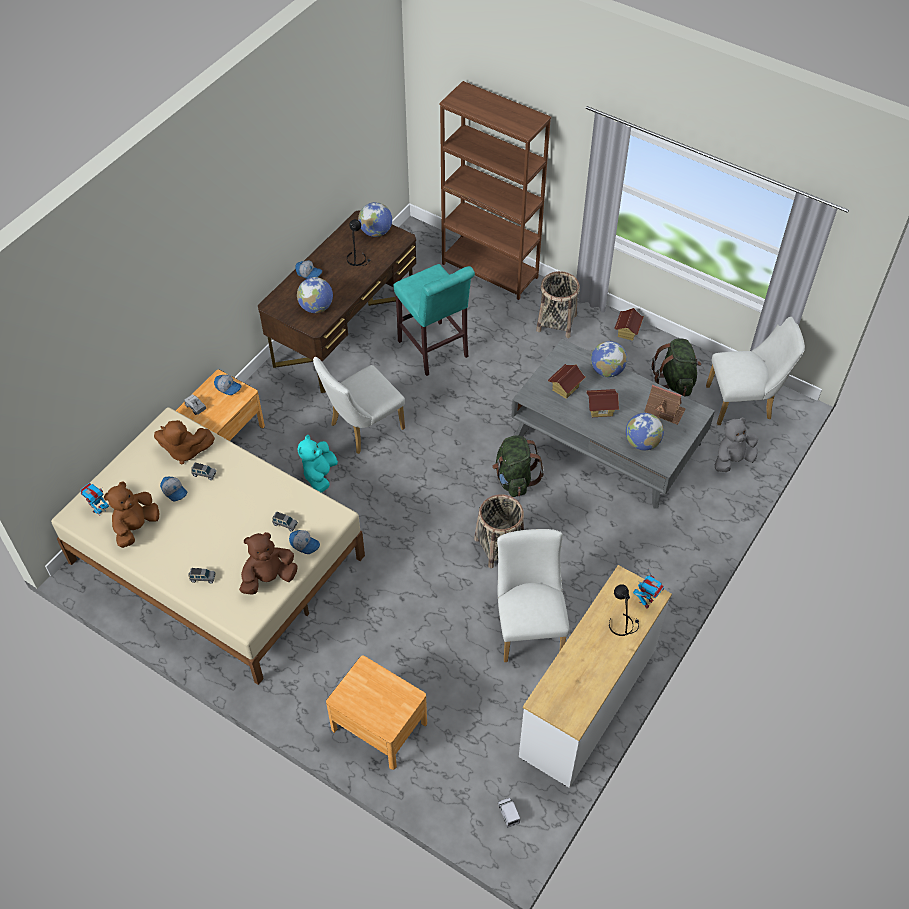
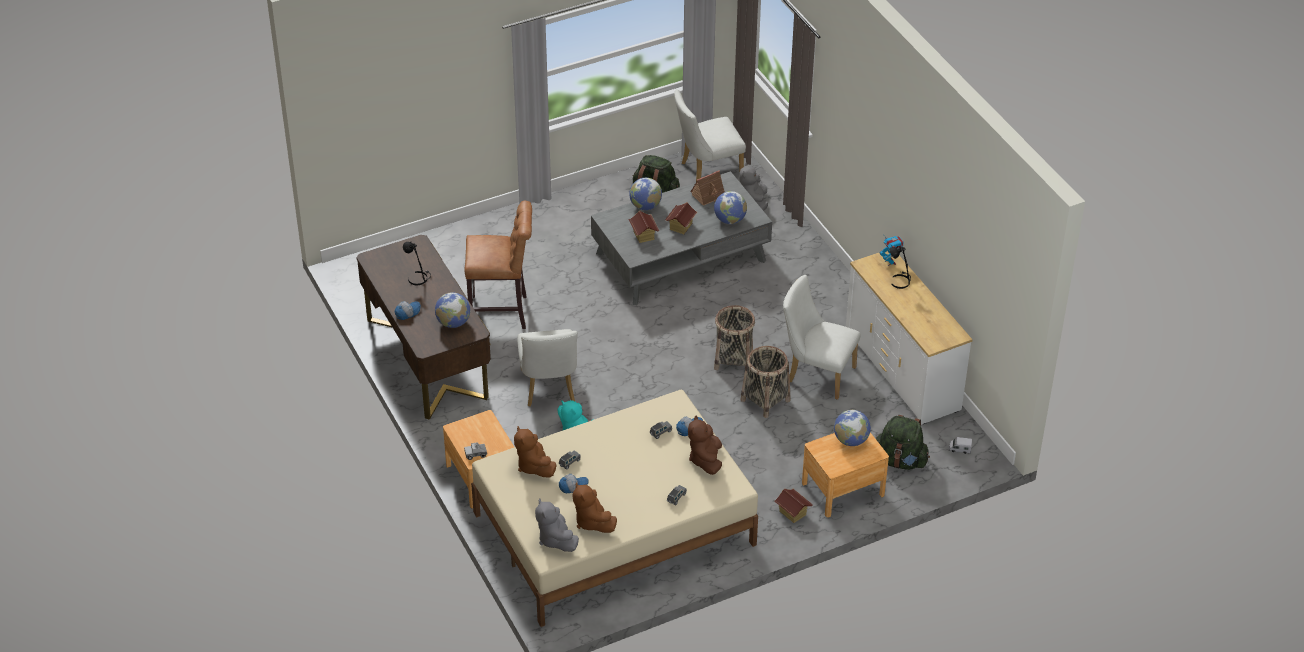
camera: 60 degrees left, 10 degrees down
toy robot [81,483,109,516] -> grey plush toy [535,498,579,552]
brown plush toy [154,420,215,464] -> brown plush toy turned 120 degrees clockwise [514,426,556,478]
cap [214,374,242,395] -> none
globe [358,202,392,237] -> globe moved to [834,410,871,446]
turquoise stool [394,264,475,376] -> brown stool [464,201,532,329]
brown bookcase [440,81,551,300] -> none
green backpack [492,436,544,497] -> green backpack moved to [876,415,930,470]
basket [536,271,580,338] -> basket moved to [741,346,790,418]
toy house [614,308,644,341] -> toy house moved to [774,488,813,523]
white chair [706,317,805,425] -> white chair turned 135 degrees counterclockwise [674,89,746,182]

